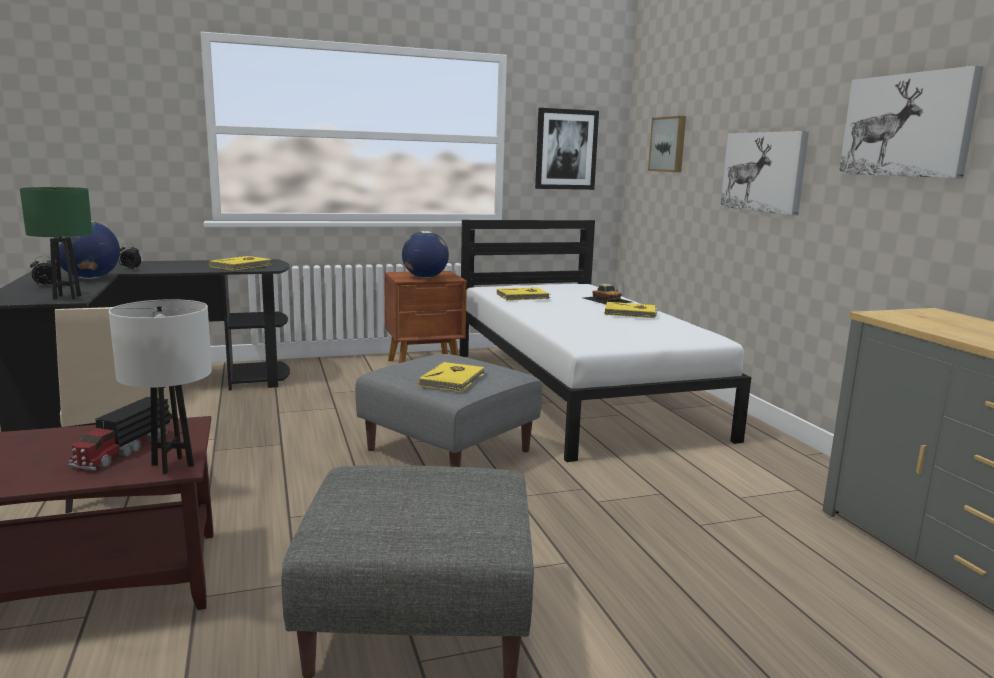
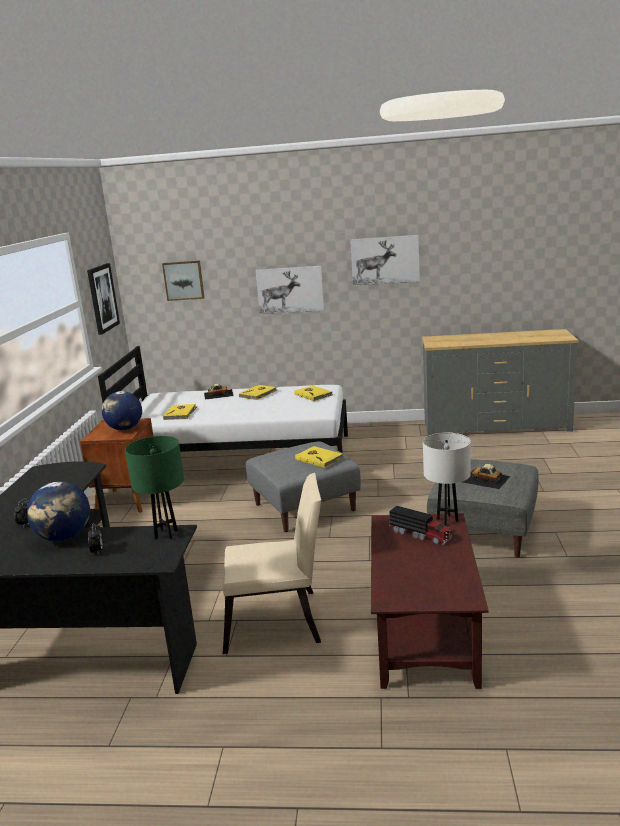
camera: 65 degrees left, 5 degrees up
yellow book [209,256,274,271] -> yellow book moved to [294,385,333,401]
none -> toy car [463,464,511,489]

